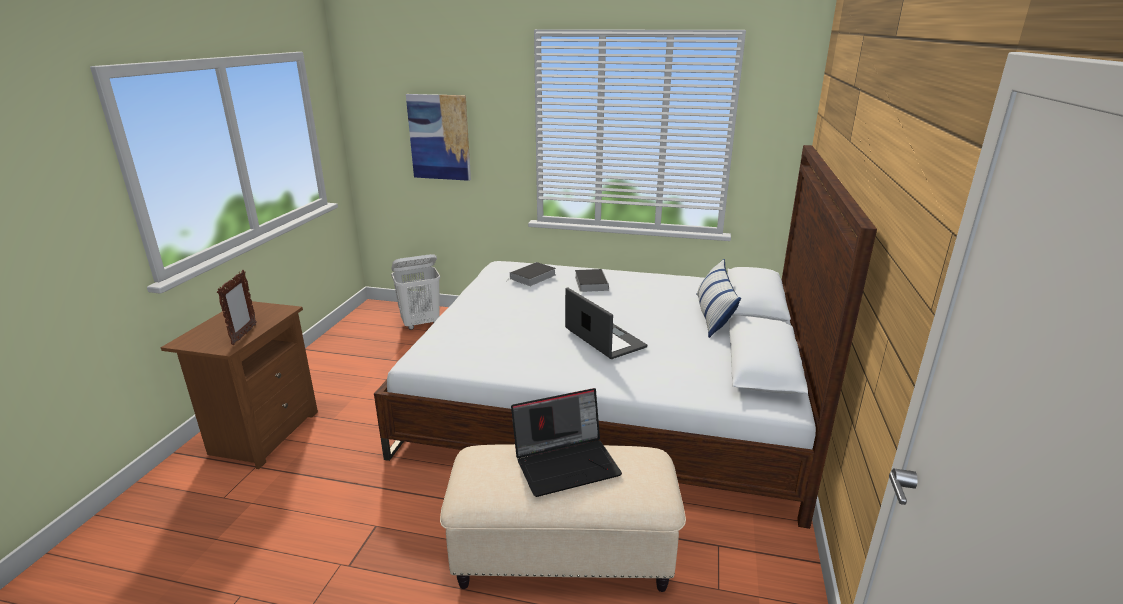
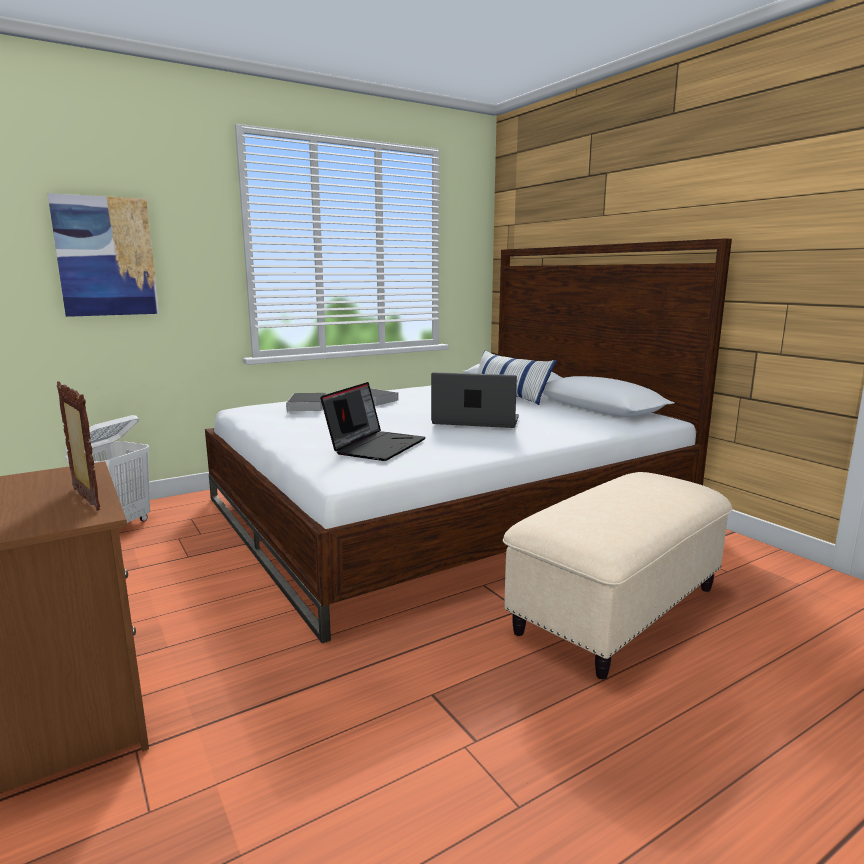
camera: 45 degrees left, 10 degrees down
laptop [511,388,622,497] -> laptop moved to [320,382,426,461]

